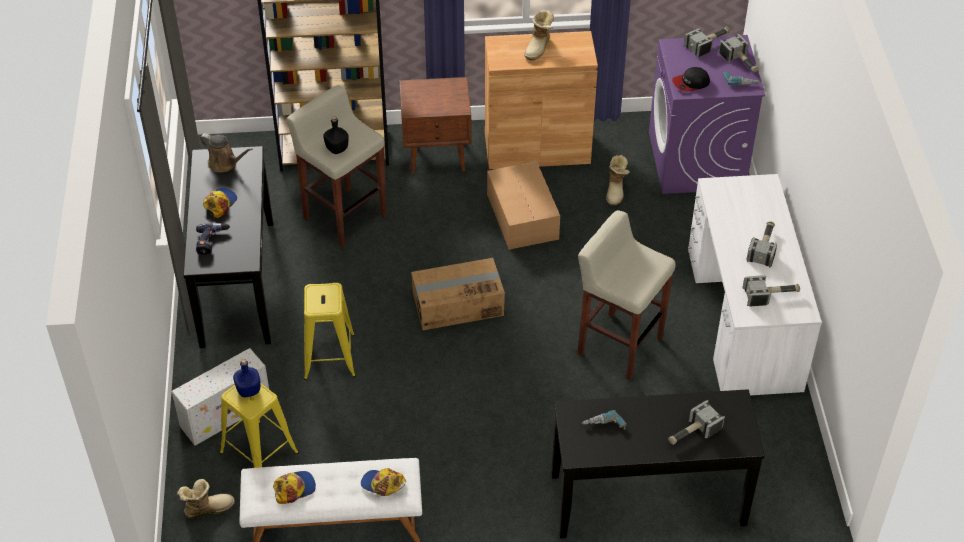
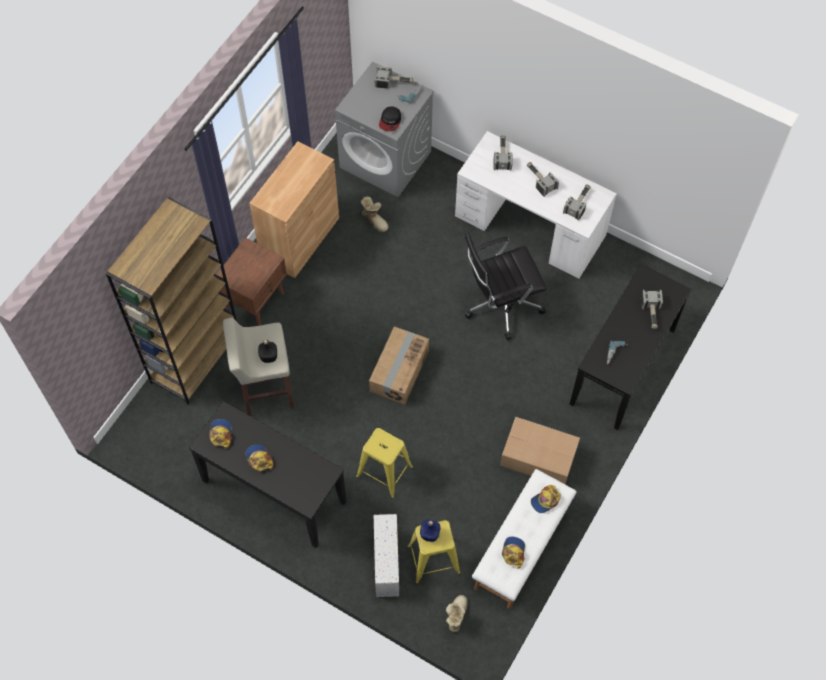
camera: 55 degrees left, 15 degrees up
power drill [196,223,230,255] -> none
brown watering can [200,133,253,172] -> cap [209,419,232,449]
cardboard box [487,161,560,250] -> cardboard box moved to [500,417,580,484]
boot [524,10,554,60] -> none
beige stool [577,210,676,380] -> black office chair [465,233,547,340]
purple washing machine [649,35,766,194] -> grey washing machine [335,61,434,197]
hammer [684,27,730,57] -> hammer moved to [493,135,513,171]

